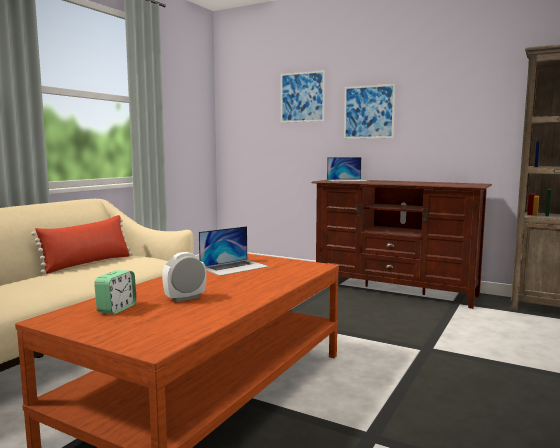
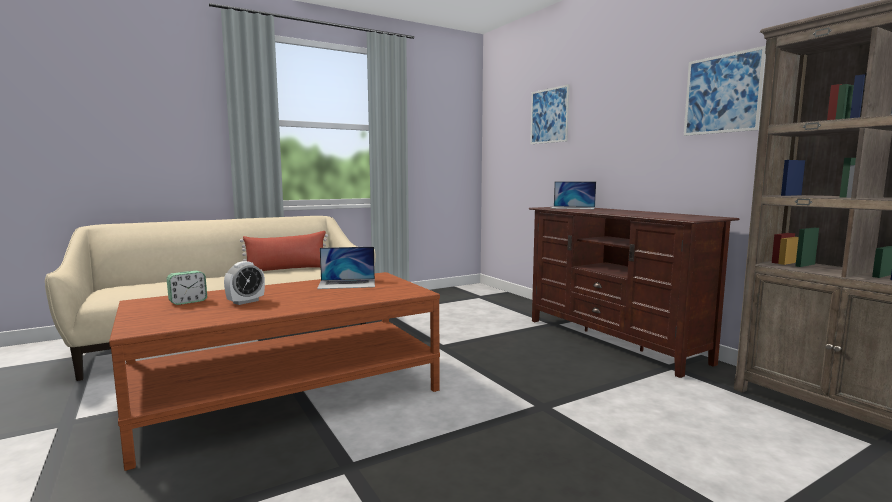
camera: 30 degrees right, 0 degrees up
alarm clock [162,252,207,302] -> alarm clock turned 135 degrees clockwise [224,261,265,305]
picture [344,84,395,139] -> picture moved to [684,46,766,136]

